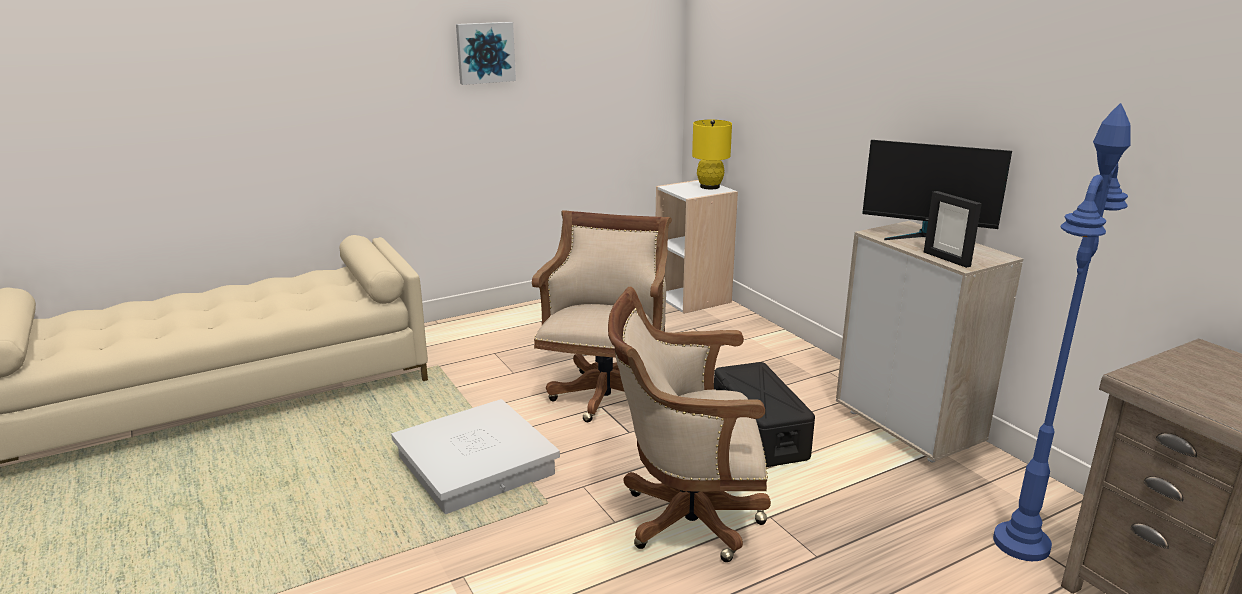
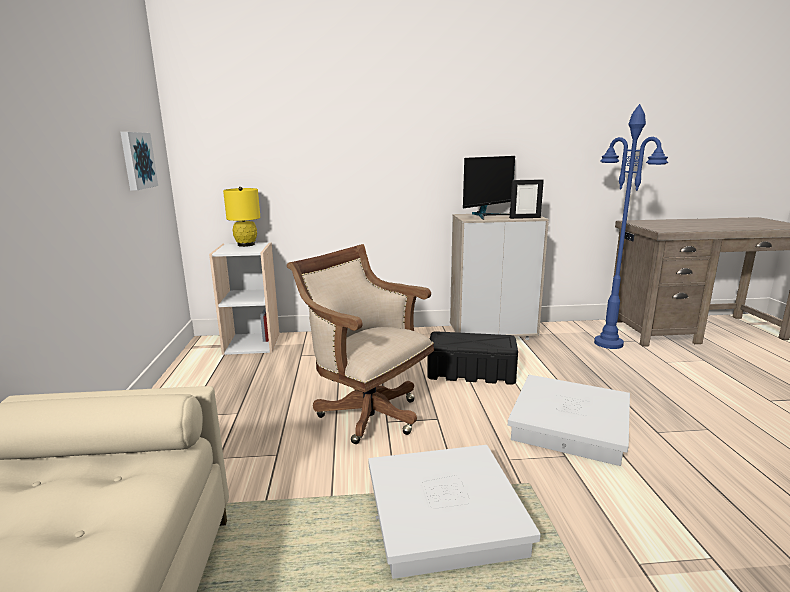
camera: 65 degrees left, 5 degrees down
picture [456,22,516,85] -> picture moved to [120,132,158,191]
office chair [608,287,771,562] -> white storage box [508,375,630,466]

